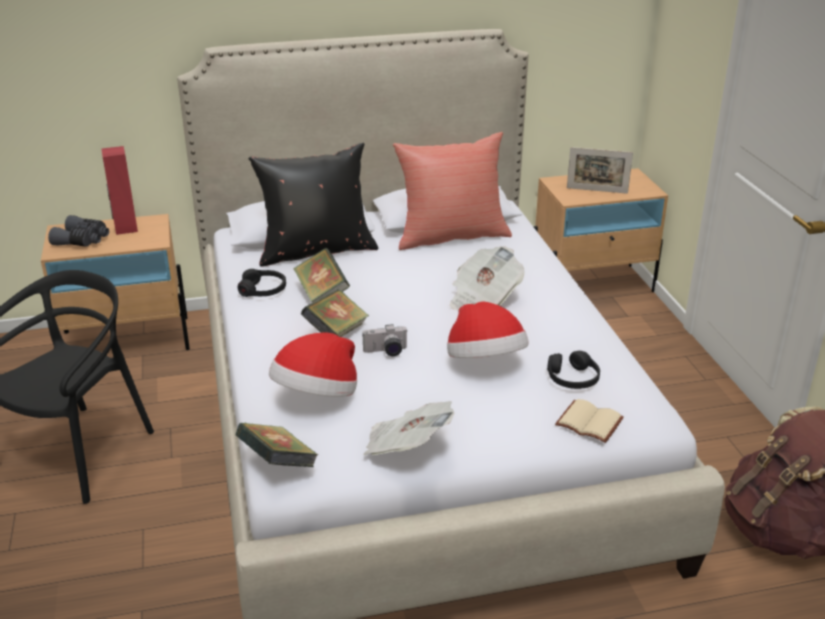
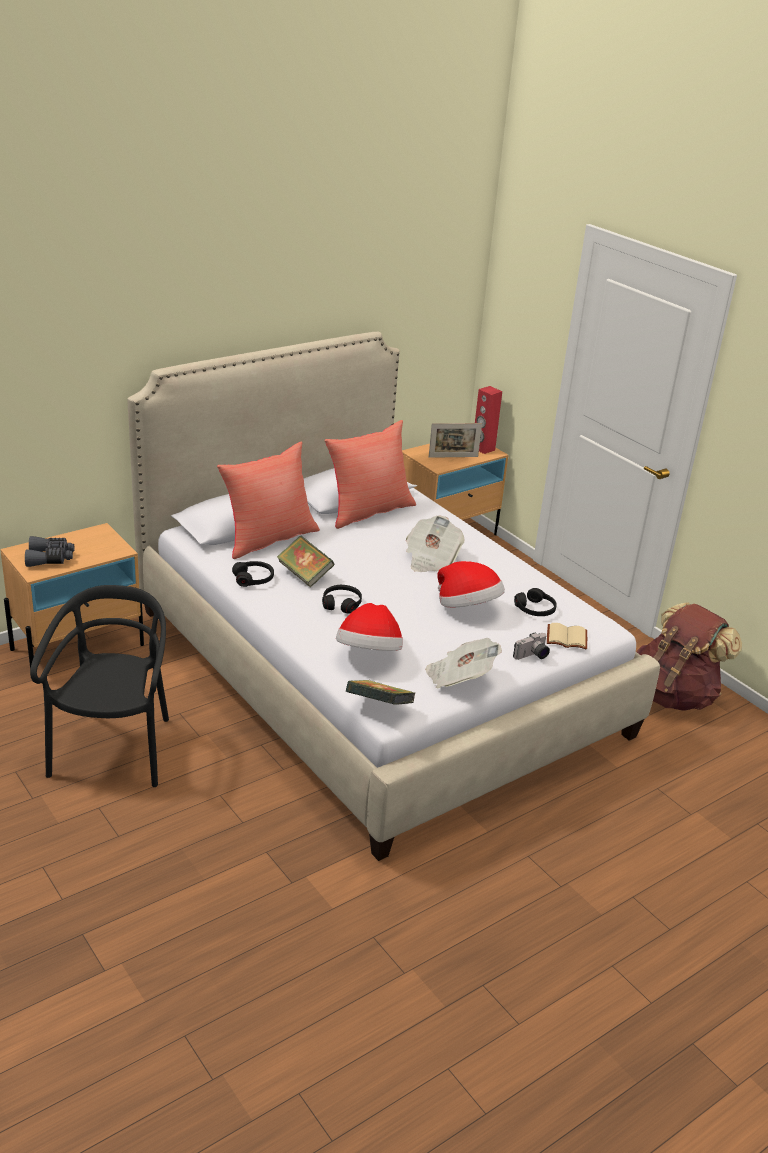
camera: 25 degrees left, 0 degrees up
red speaker [101,146,138,235] -> red speaker moved to [475,386,502,454]
black pillow [248,143,378,267] -> red pillow [217,441,320,559]
book [301,289,369,337] -> black headphones [322,585,362,613]
camera [362,324,408,356] -> camera moved to [513,633,550,660]

